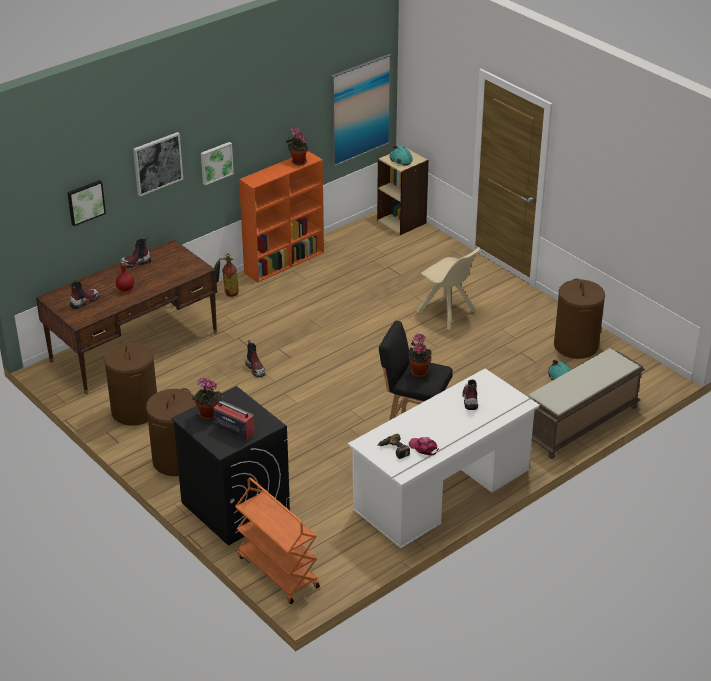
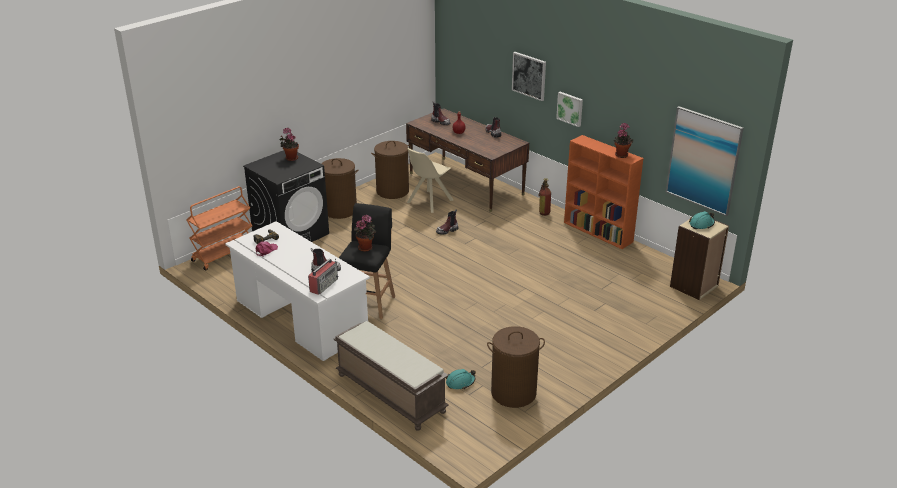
camera: 85 degrees right, 5 degrees down
picture [67,180,106,226] -> none
radio [213,396,255,440] -> radio moved to [308,258,338,295]
beige chair [417,247,480,329] -> beige chair moved to [407,148,453,213]

